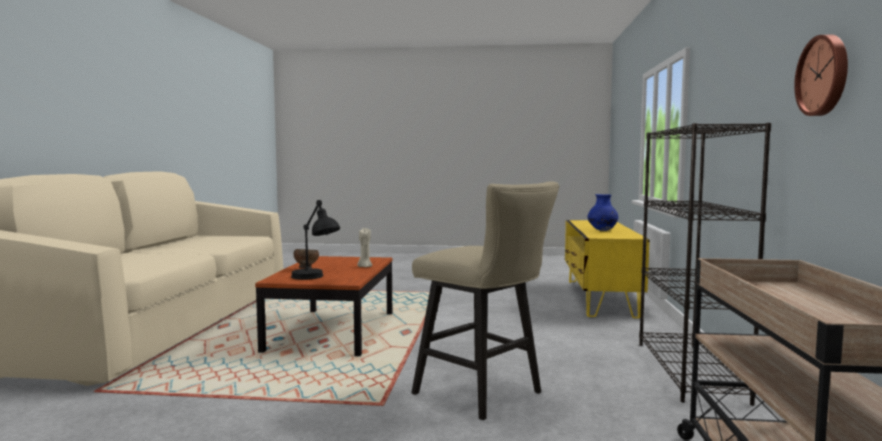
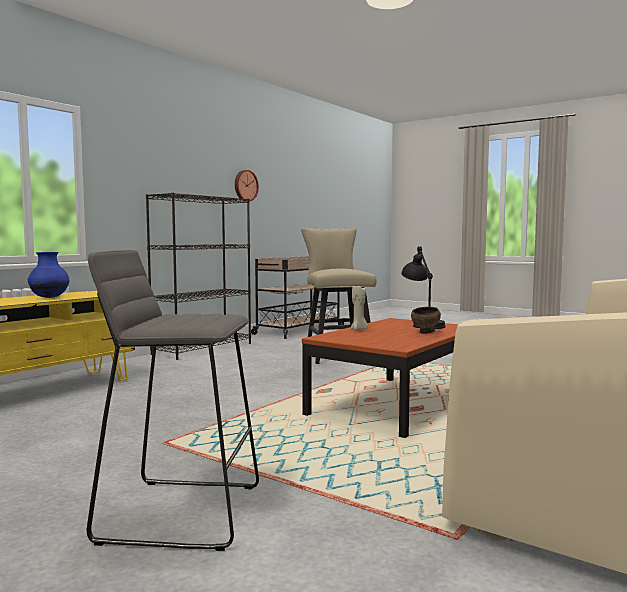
camera: 150 degrees left, 0 degrees up
none -> grey stool [87,250,259,551]

